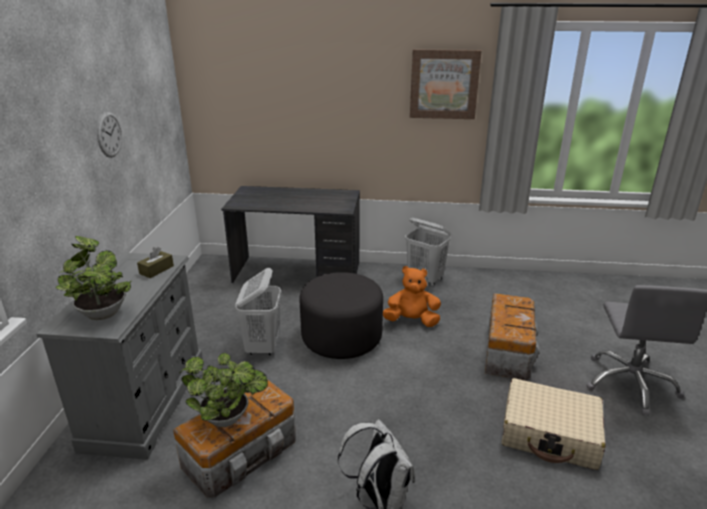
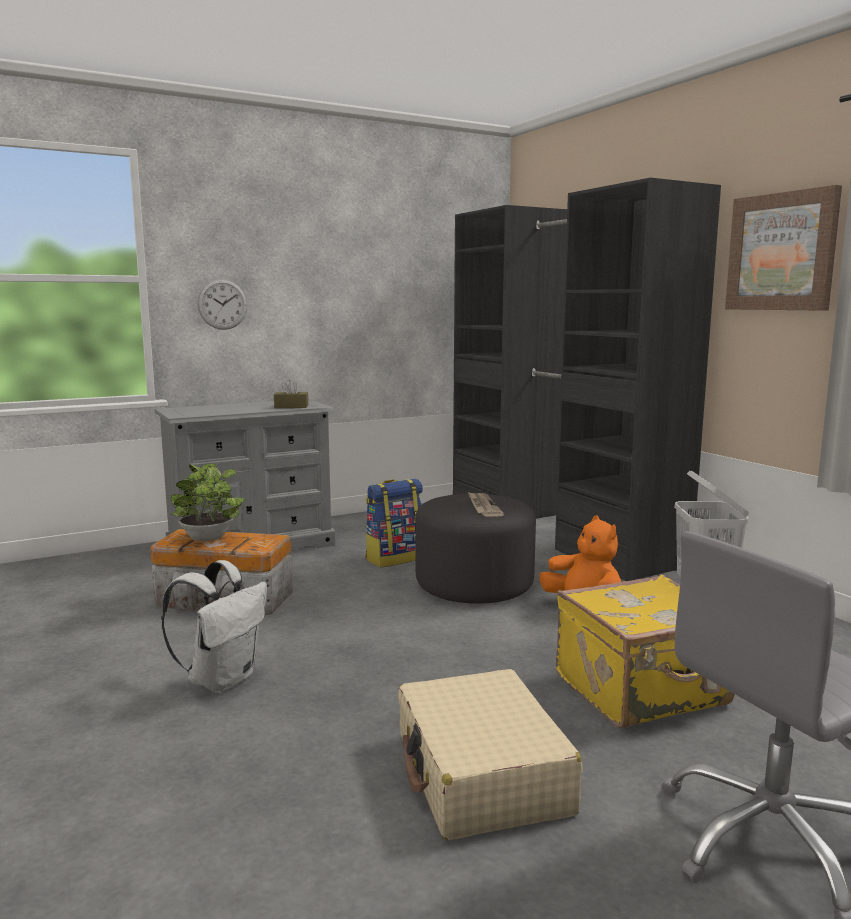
camera: 55 degrees right, 15 degrees down
potted plant [55,236,132,320] -> none
wall clock [97,111,122,158] -> wall clock moved to [197,279,247,330]
grey desk [221,186,360,283] -> black wardrobe [453,178,721,581]
white laundry basket [235,268,281,355] -> backpack [365,479,423,568]
storage box [485,293,540,380] -> yellow suitcase [556,575,734,728]
none -> newspaper [468,492,504,517]

